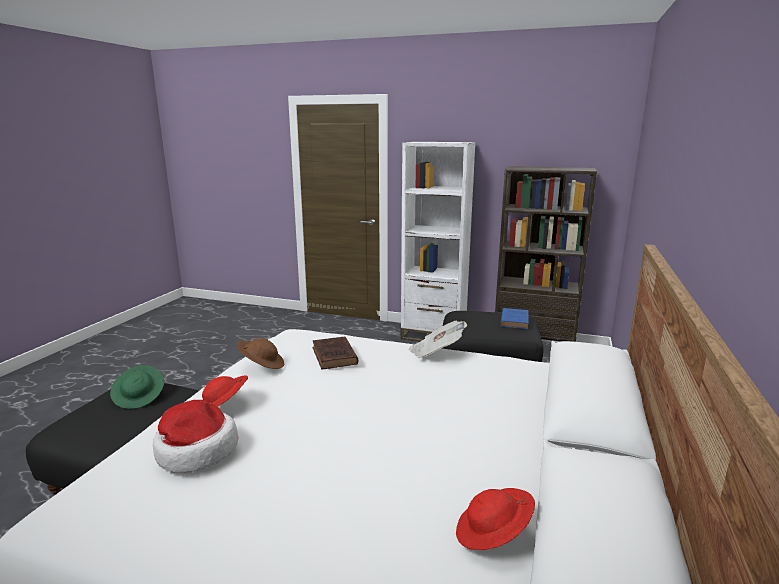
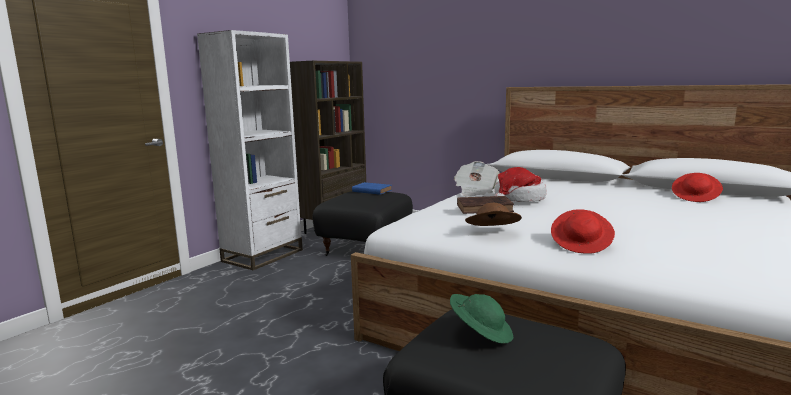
camera: 75 degrees left, 5 degrees down
hat [153,400,238,473] -> hat moved to [494,167,546,202]

